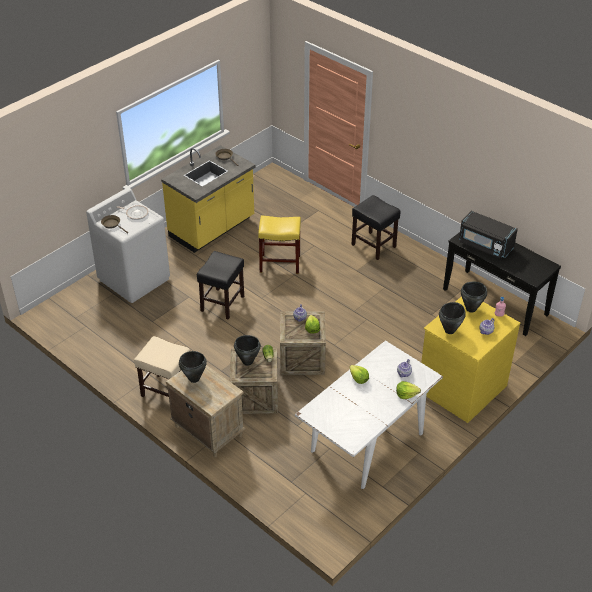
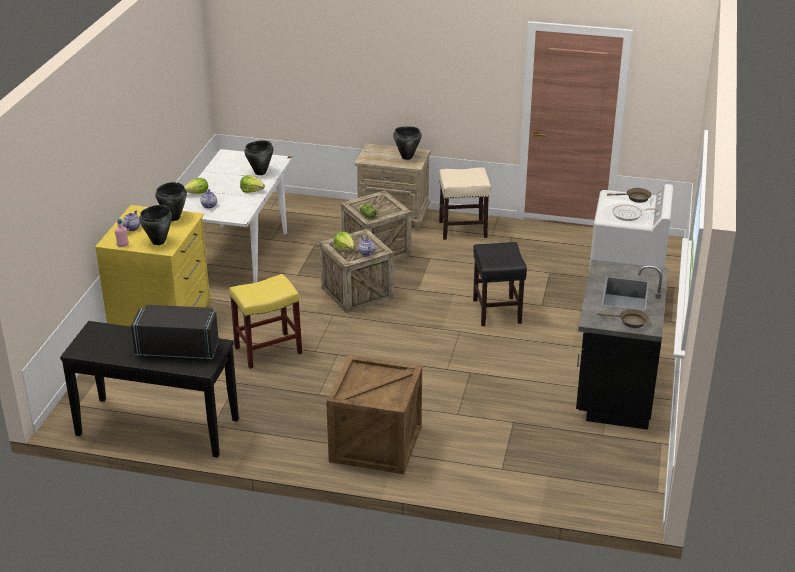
camera: 150 degrees right, 10 degrees down
yellow counter [161,145,255,253] -> black counter [576,260,668,430]
black cooking pot [234,335,261,366] -> black cooking pot moved to [244,140,273,175]
yellow stool [258,215,301,274] -> yellow stool moved to [229,274,302,369]
black stool [351,195,401,260] -> crate [326,355,422,474]

